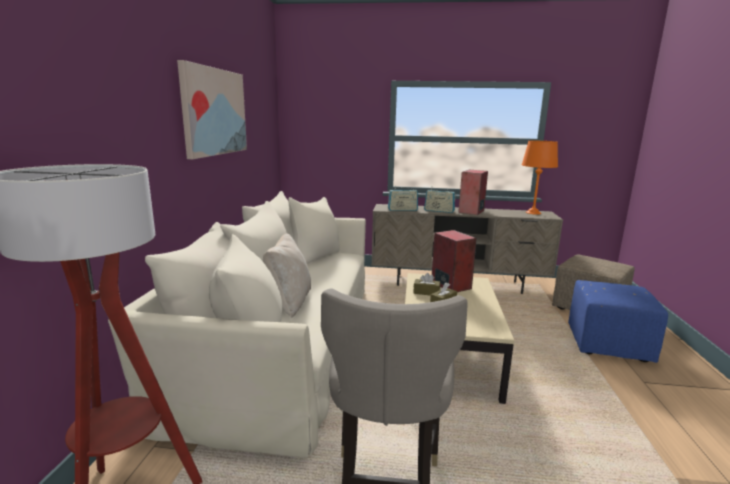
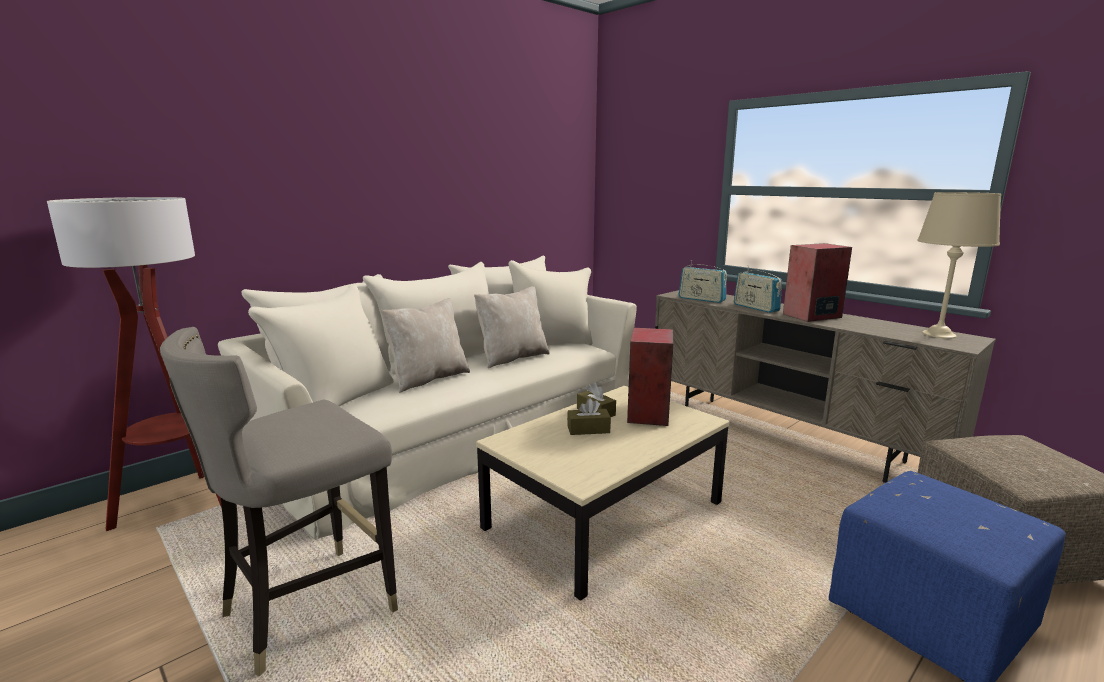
camera: 40 degrees right, 0 degrees up
picture [177,60,247,159] -> none
orange table lamp [522,141,558,215] -> beige table lamp [917,192,1001,339]
none -> beige pillow [474,286,550,368]

